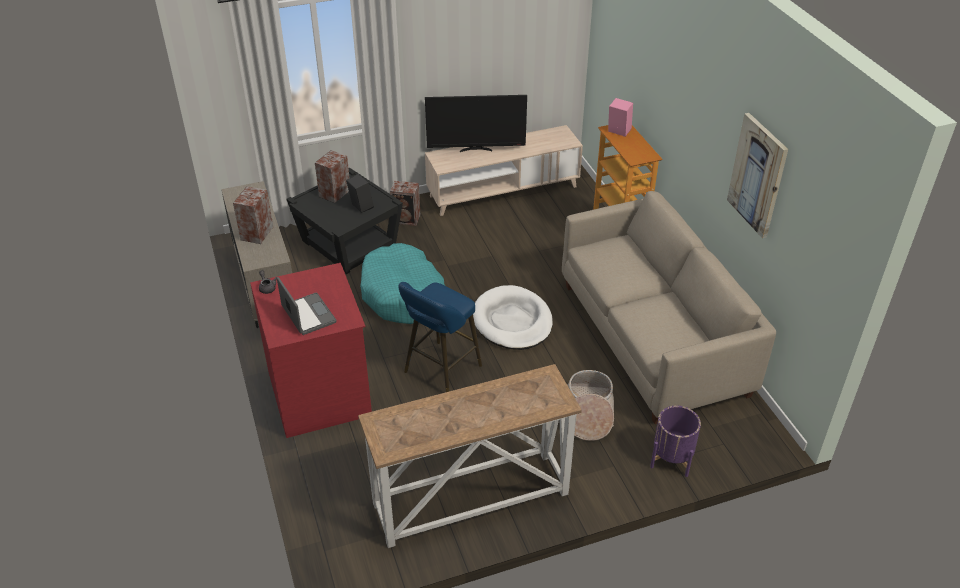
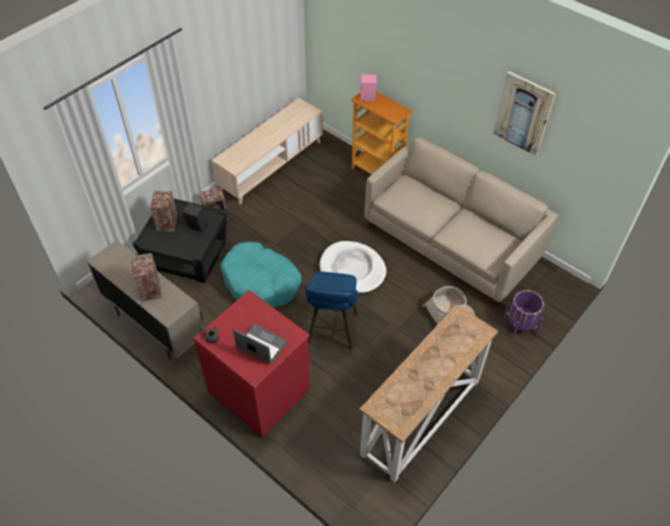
camera: 30 degrees left, 10 degrees up
television [425,95,527,152] -> none

